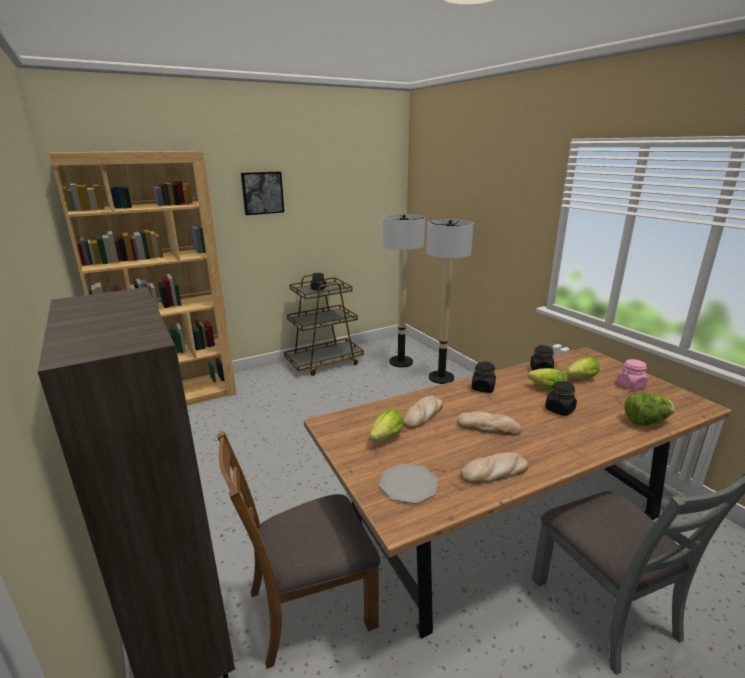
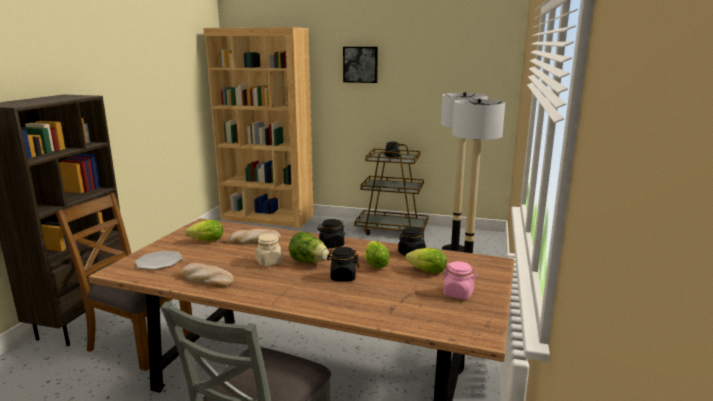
camera: 45 degrees right, 5 degrees down
bread [457,412,522,436] -> beige jar [256,233,283,266]
lettuce [624,393,675,426] -> lettuce moved to [289,232,329,263]

